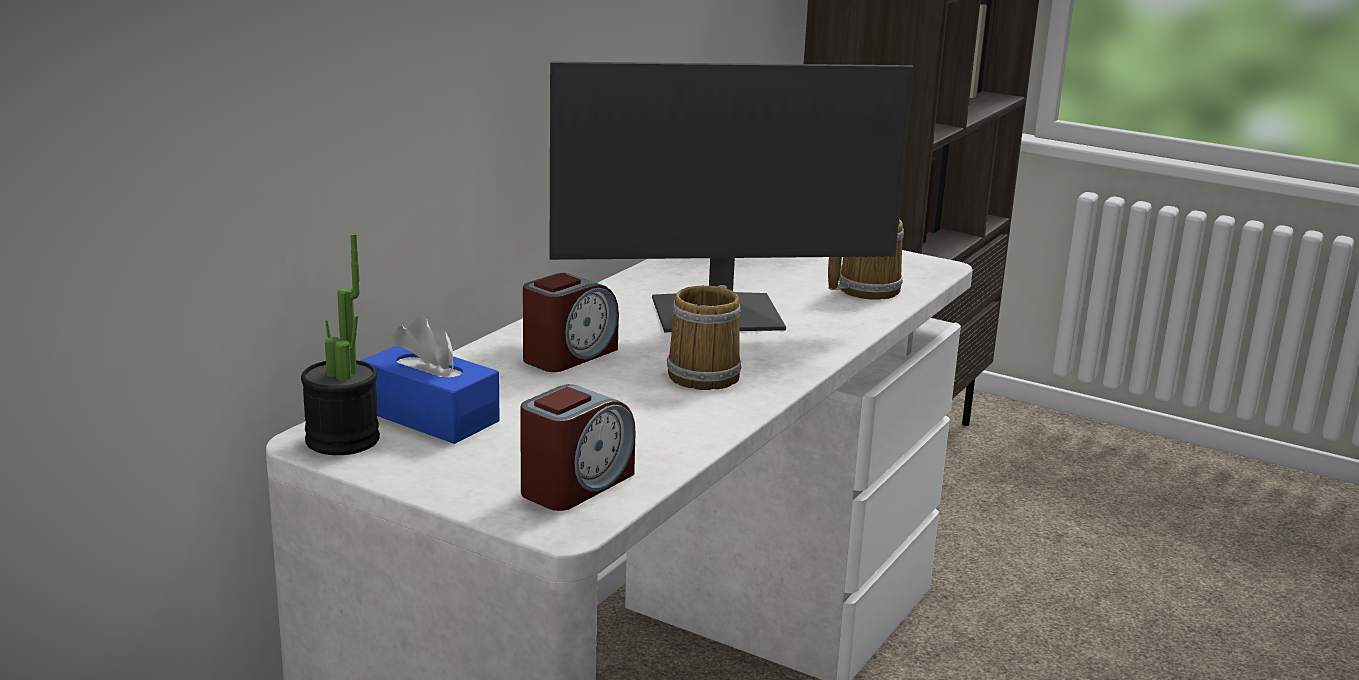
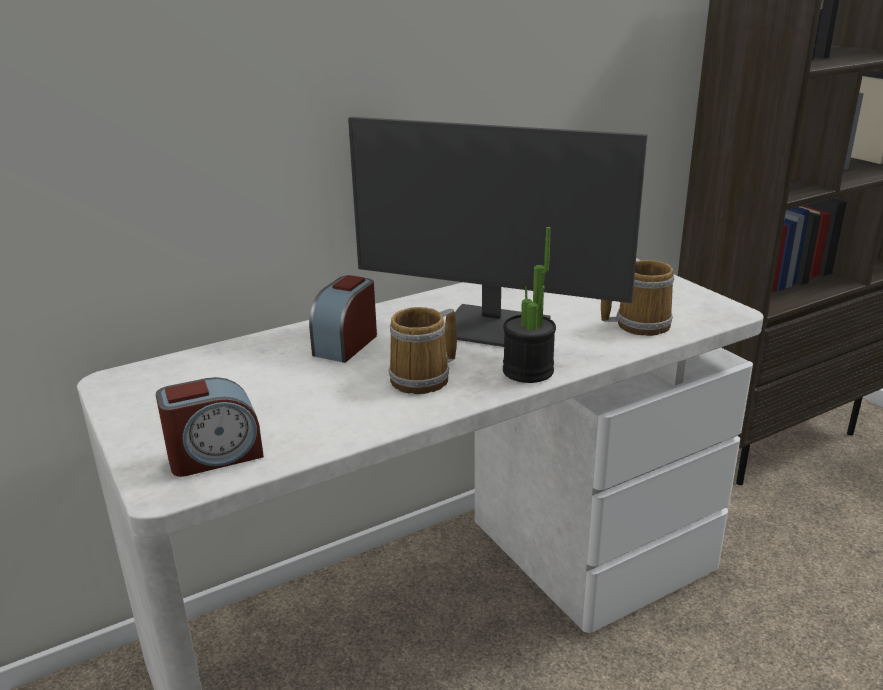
camera: 30 degrees right, 5 degrees up
potted plant [301,233,380,455] -> potted plant moved to [503,227,556,383]
blue tissue box [361,316,500,444] -> none
alarm clock [523,273,619,372] -> alarm clock turned 135 degrees clockwise [309,275,377,363]

